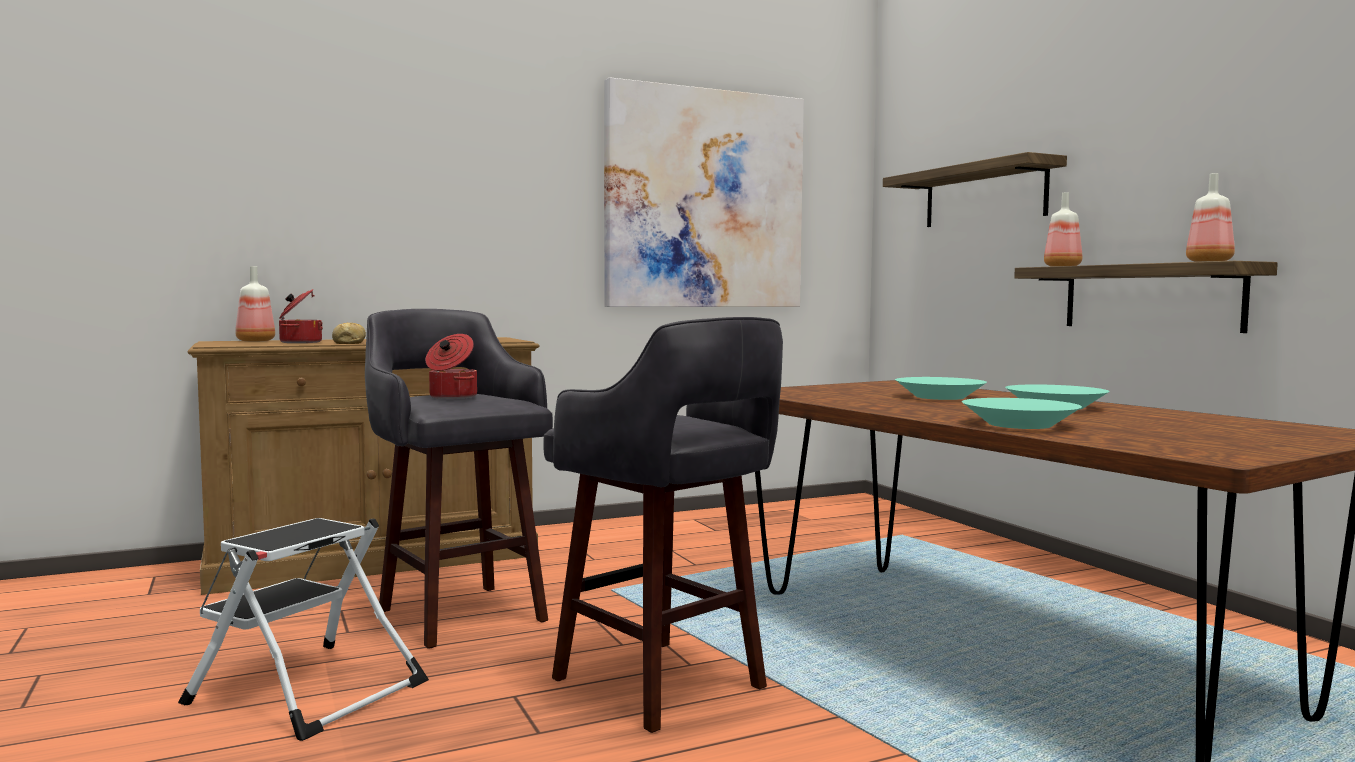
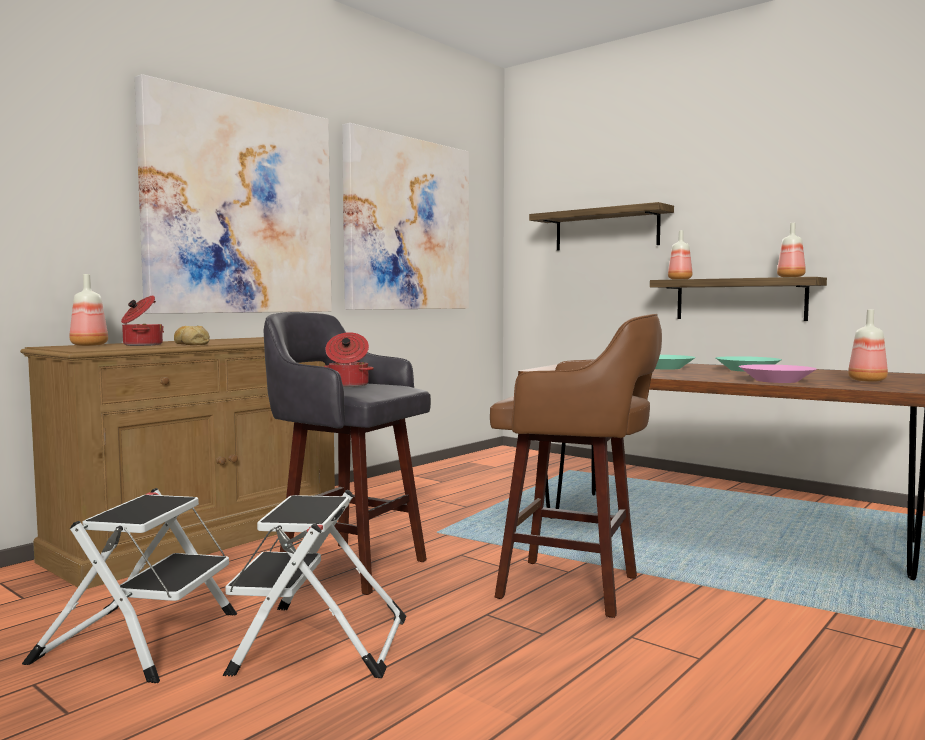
camera: 25 degrees left, 0 degrees up
grey stool [543,317,783,733] -> brown stool [490,314,662,618]
turquoise bowl [962,398,1082,429] -> pink bowl [739,364,817,383]
none -> step ladder [22,488,237,683]
none -> picture [134,74,332,314]
none -> bottle [848,310,888,382]

